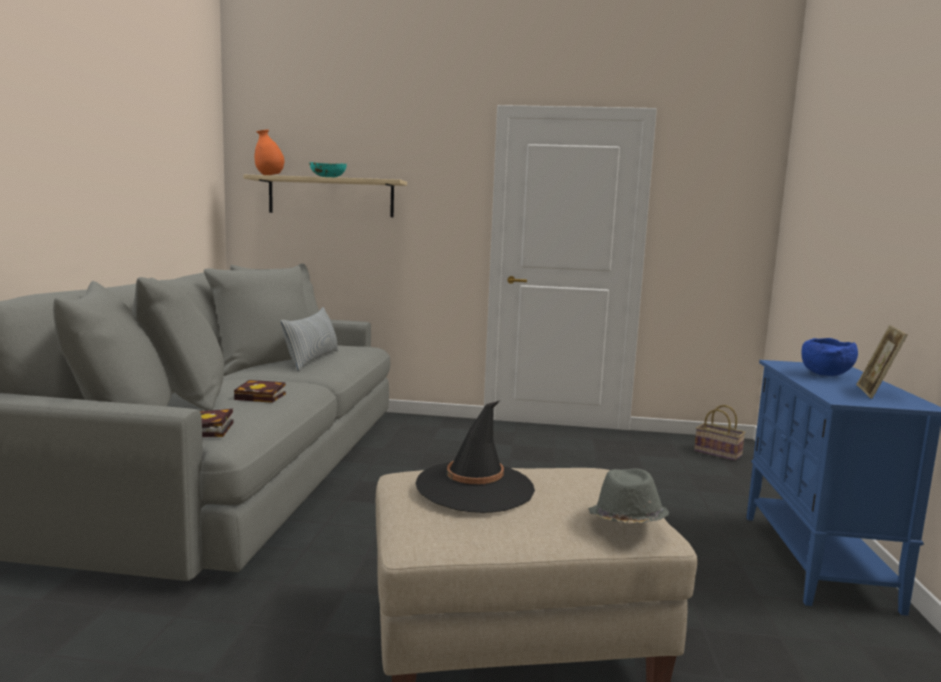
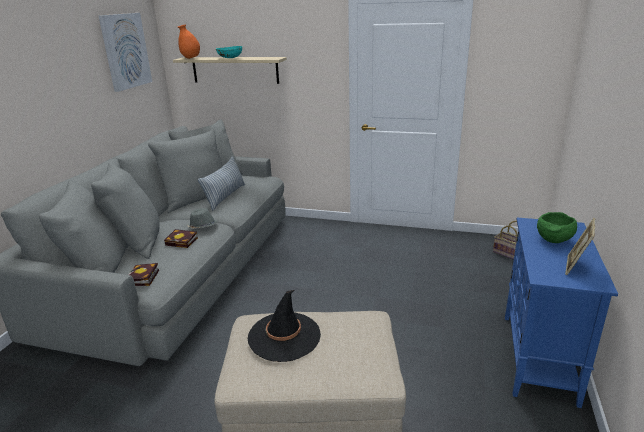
camera: 10 degrees right, 15 degrees up
grey hat [588,469,669,524] -> grey hat moved to [187,208,218,229]
blue bowl [801,338,858,376] -> green bowl [537,212,577,243]
none -> picture [99,13,152,92]

